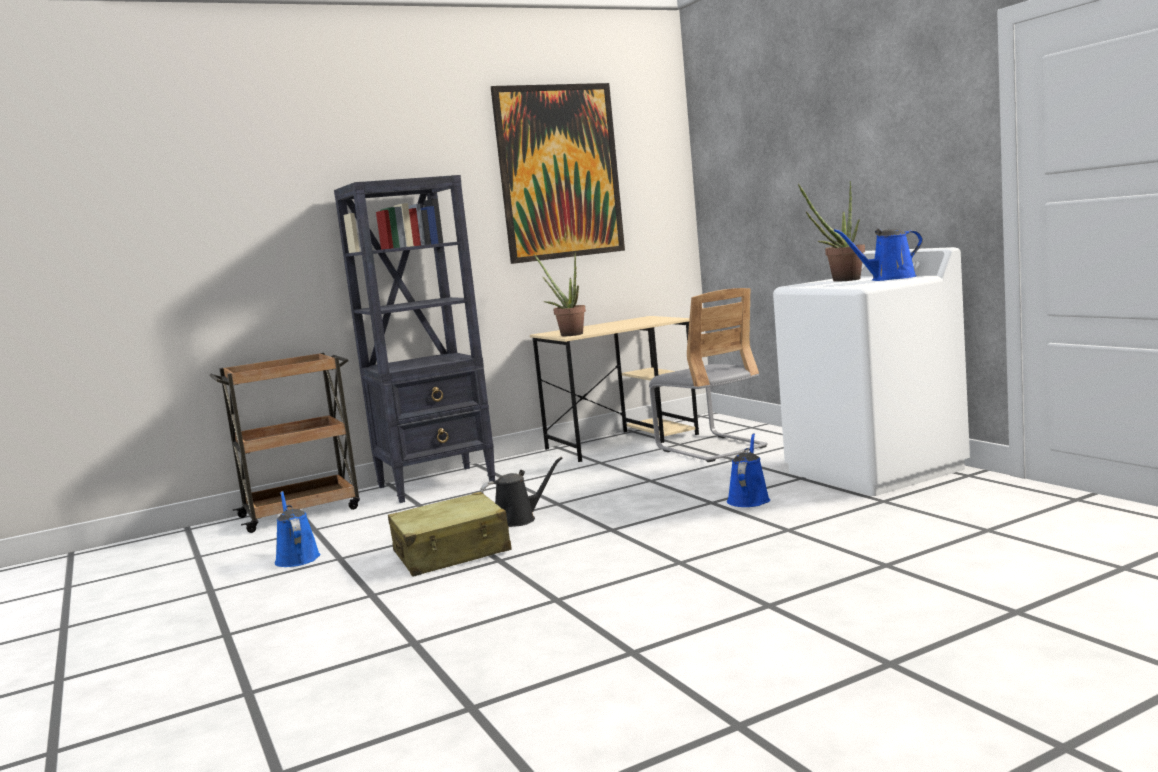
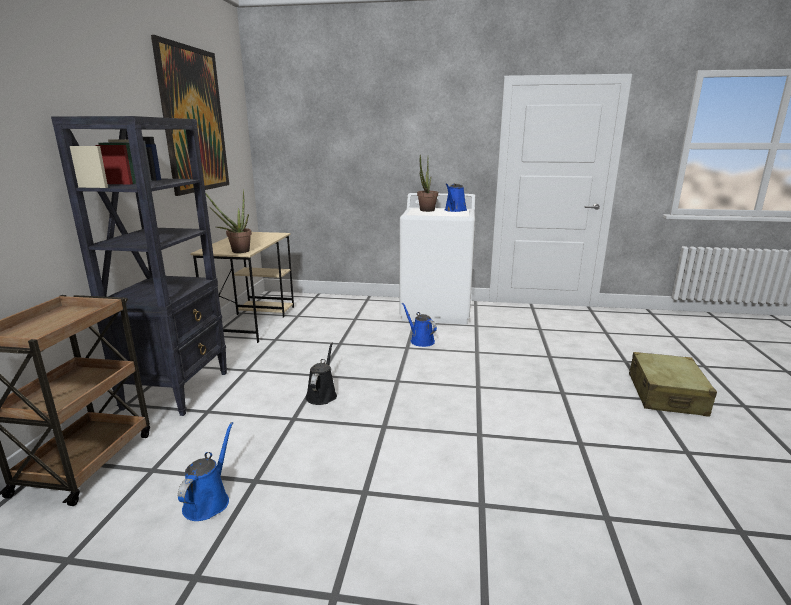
camera: 55 degrees left, 10 degrees up
blue watering can [275,491,321,567] -> blue watering can turned 90 degrees clockwise [178,422,233,521]
beige suitcase [388,492,512,577] -> beige suitcase moved to [629,352,717,417]
grey chair [649,288,768,462] -> none

